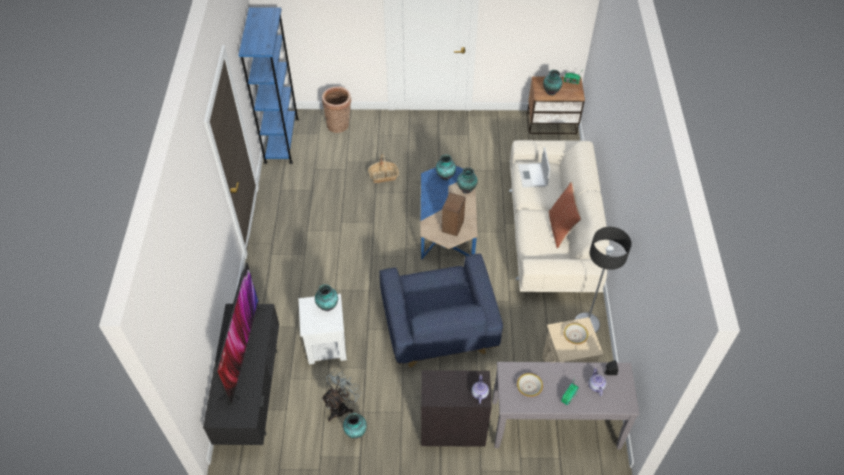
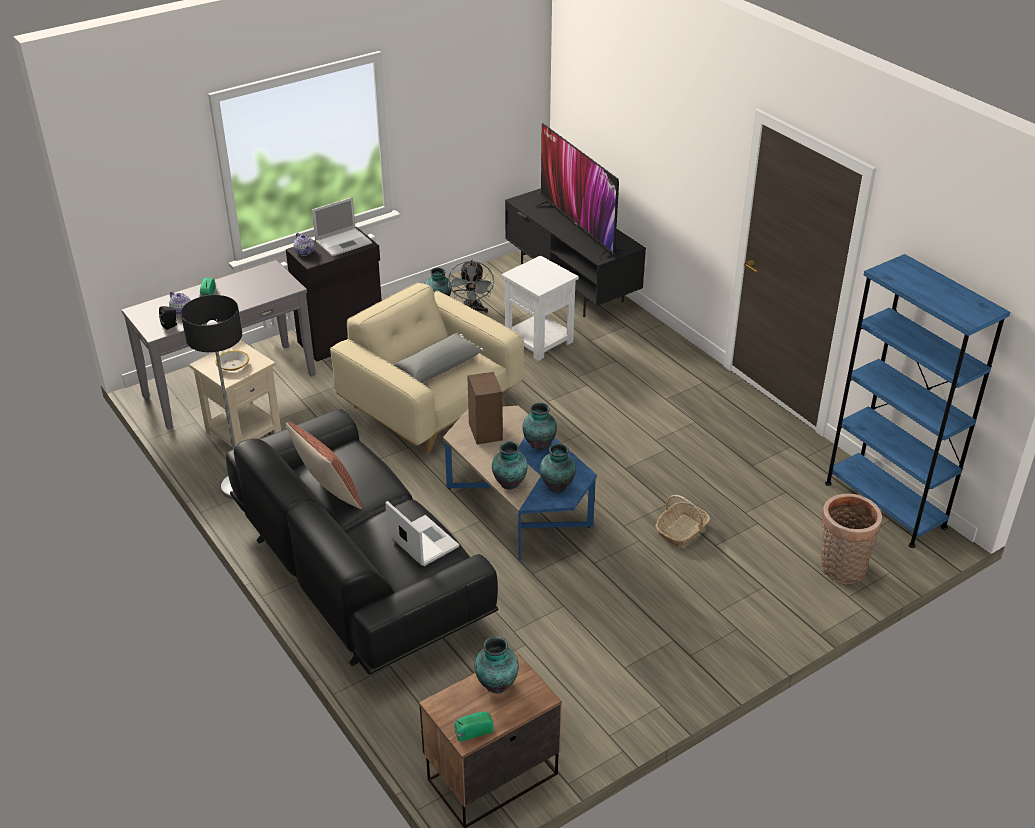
camera: 145 degrees right, 15 degrees down
vase [315,284,338,311] -> vase moved to [522,403,557,450]
blue armchair [380,253,503,367] -> beige armchair [330,283,524,454]
beige sofa [509,140,610,292] -> black sofa [226,409,498,675]
bowl [517,373,543,397] -> none
none -> laptop [312,197,372,256]
none -> grey pillow [393,333,483,383]

